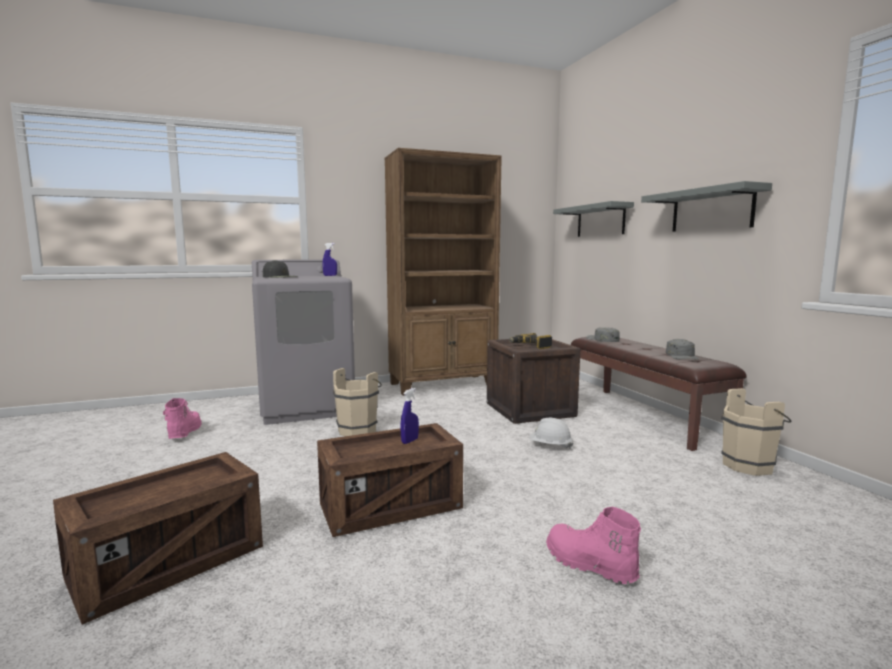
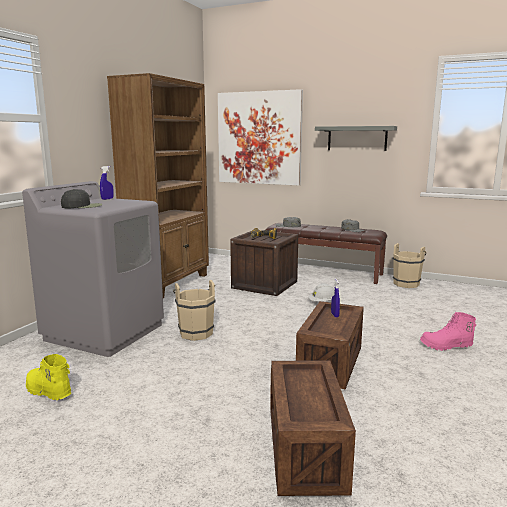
camera: 45 degrees left, 5 degrees up
pink boot [163,398,202,439] -> yellow boot [26,354,71,400]
grey shelf [553,201,634,237] -> picture [218,89,303,185]

